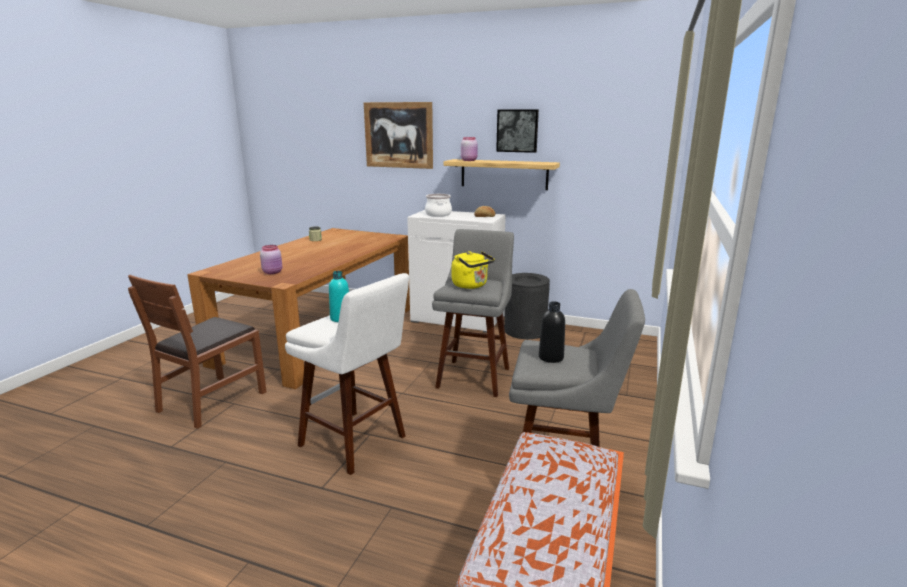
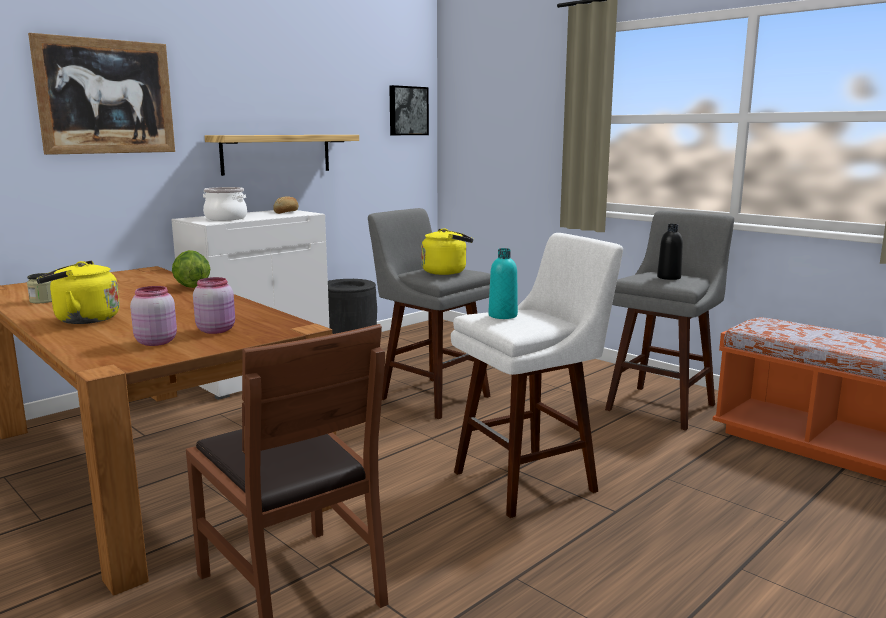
camera: 65 degrees left, 5 degrees down
pink jar [461,137,478,161] -> pink jar moved to [130,286,177,346]
picture [496,110,539,153] -> picture moved to [389,85,429,135]
none -> yellow kettle [36,261,120,324]
none -> lettuce [172,250,210,288]

